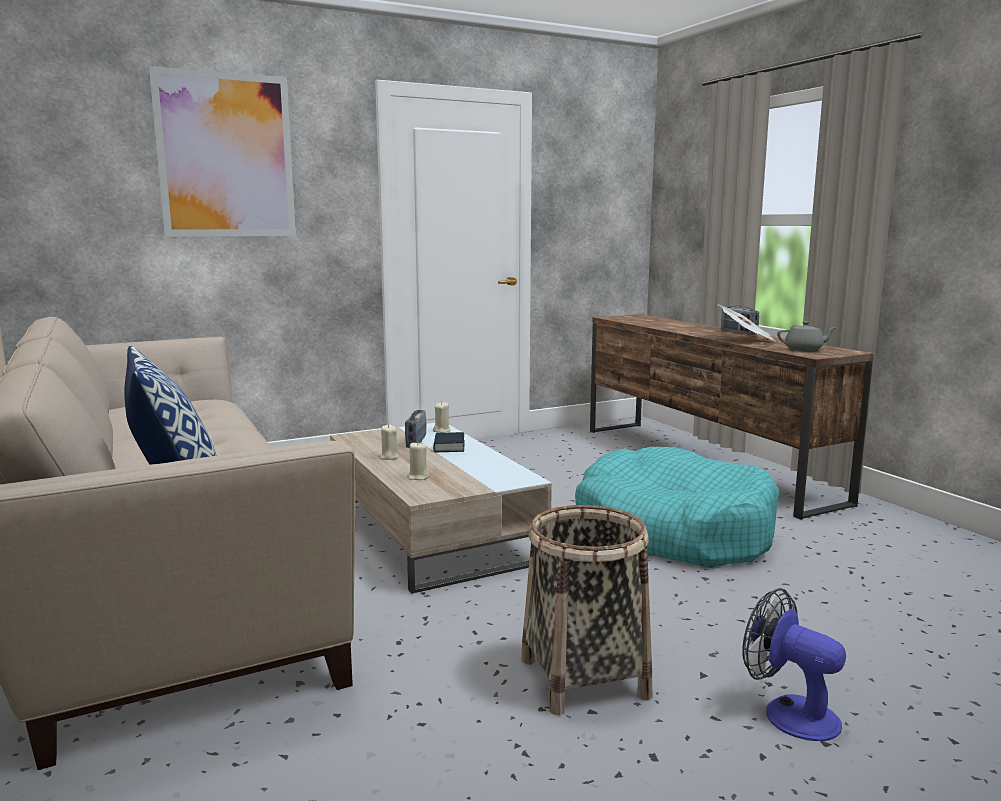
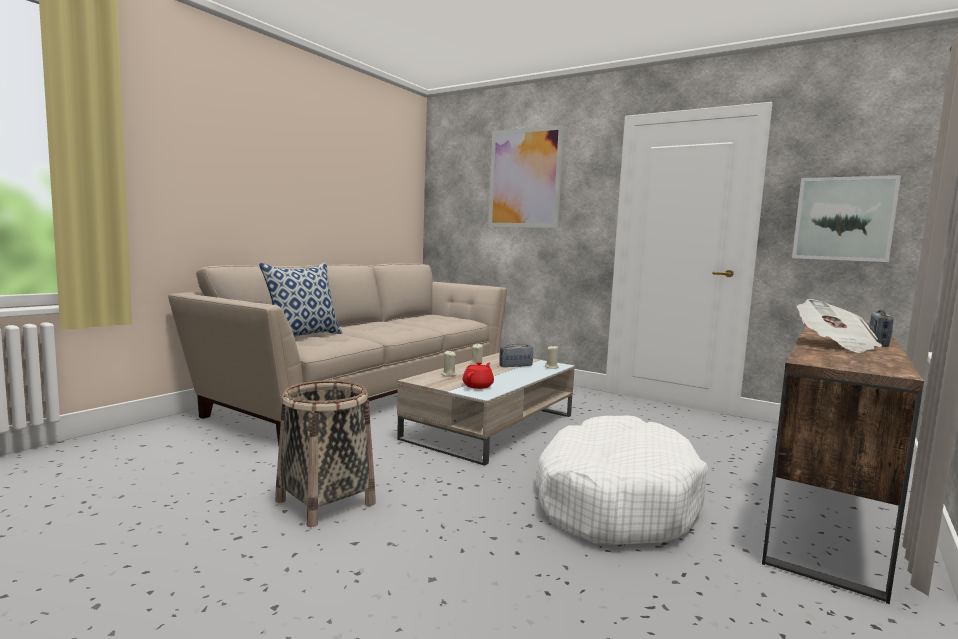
camera: 60 degrees right, 5 degrees down
book [433,432,465,452] -> none
turquoise dog bed [575,447,779,568] -> white dog bed [536,416,708,545]
fan [742,588,846,741] -> none
grey teapot [777,321,837,351] -> none
none -> red teapot [463,362,494,389]
none -> picture [792,175,901,262]

